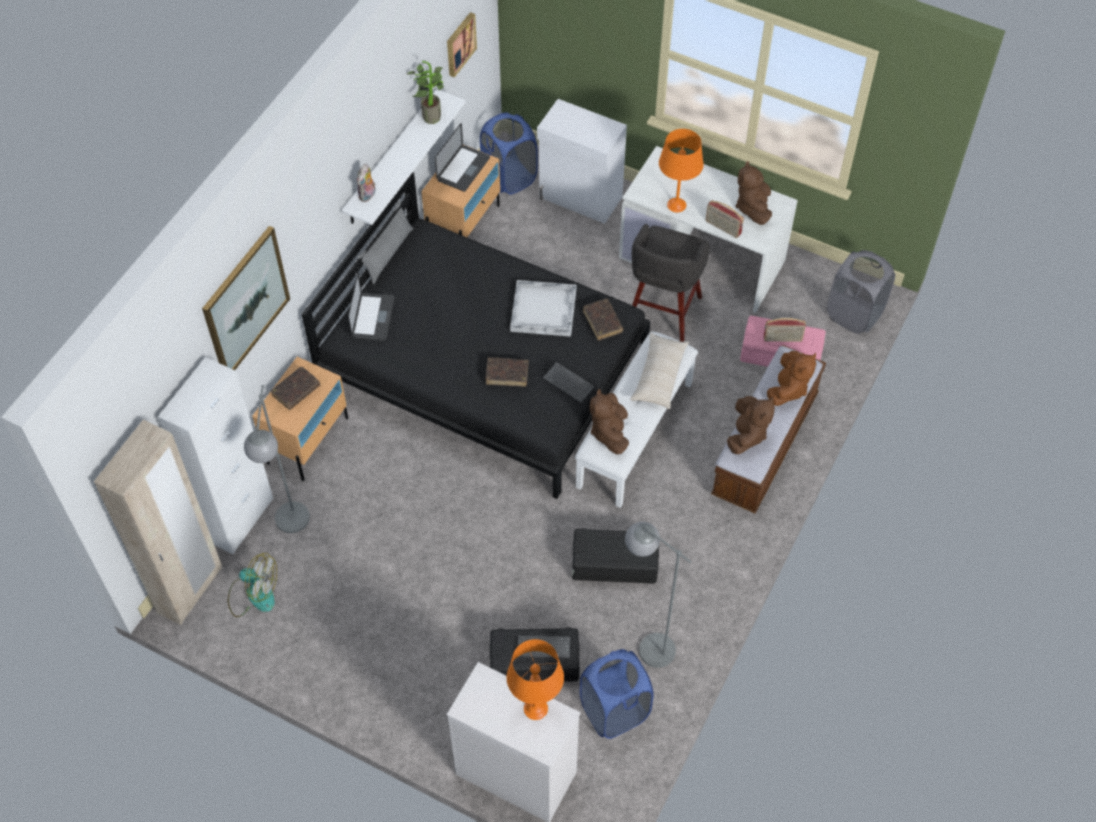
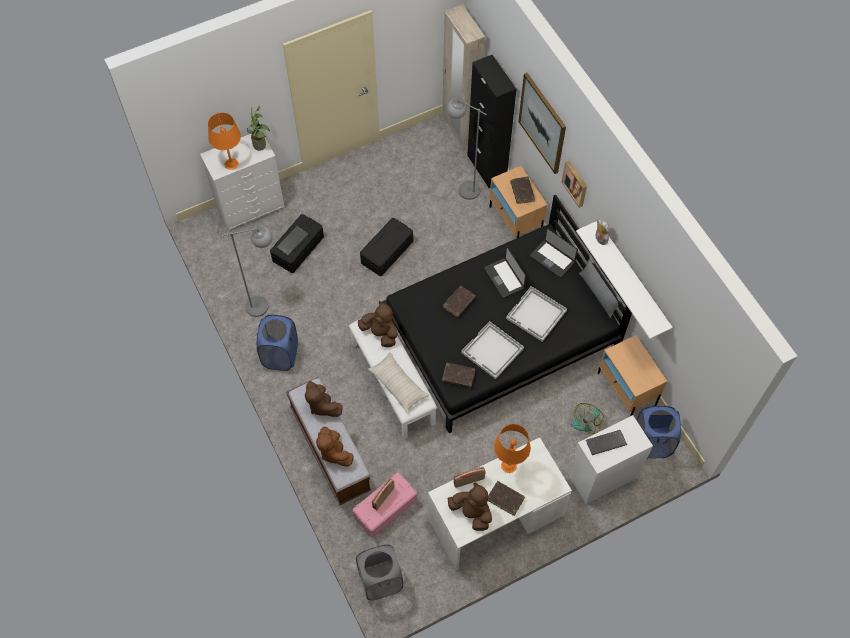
camera: 125 degrees right, 5 degrees up
white cabinet [158,357,274,554] -> black cabinet [467,55,516,188]
fan [228,553,277,617] -> fan moved to [571,403,604,434]
potted plant [407,61,444,124] -> potted plant moved to [247,106,270,151]
laptop [435,123,490,192] -> laptop moved to [484,246,526,298]
picture [447,12,477,78] -> picture moved to [561,161,587,208]
keyboard [543,362,595,403] -> keyboard moved to [586,430,627,455]
black storage box [572,528,659,584] -> black storage box moved to [360,218,413,276]
blue laundry basket [580,649,654,739] -> blue laundry basket moved to [257,315,298,371]
grey stool [632,224,709,342] -> none
none -> brown book [488,481,525,516]
none -> white tray [506,286,567,342]

